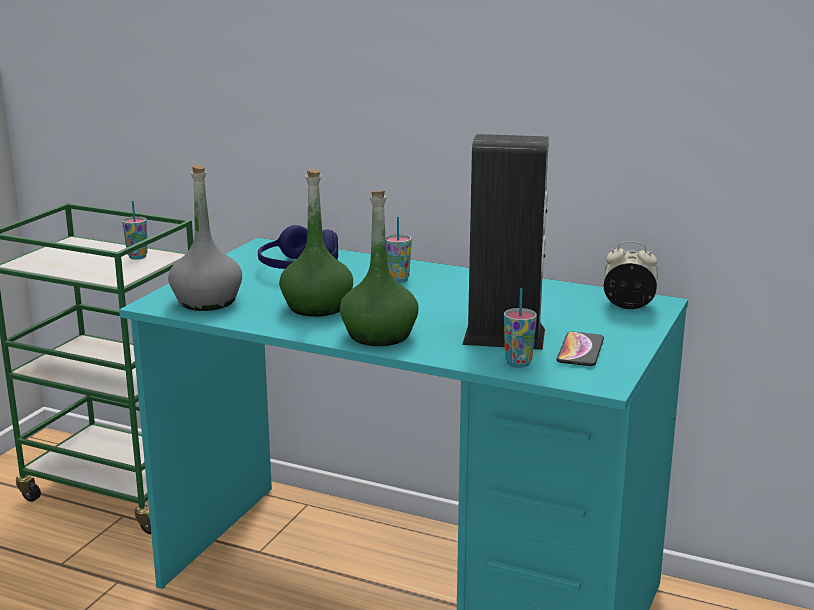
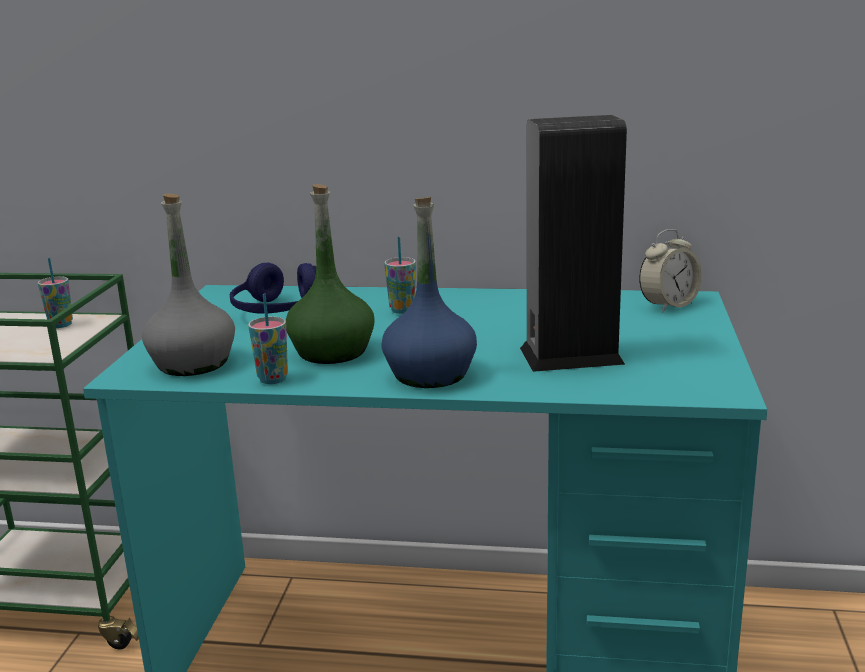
camera: 15 degrees left, 0 degrees up
green bottle [340,191,418,346] -> blue bottle [381,197,477,388]
cup [504,288,537,368] -> cup moved to [248,293,288,384]
phone [556,332,604,366] -> none
alarm clock [604,241,658,309] -> alarm clock turned 150 degrees clockwise [639,229,702,313]

